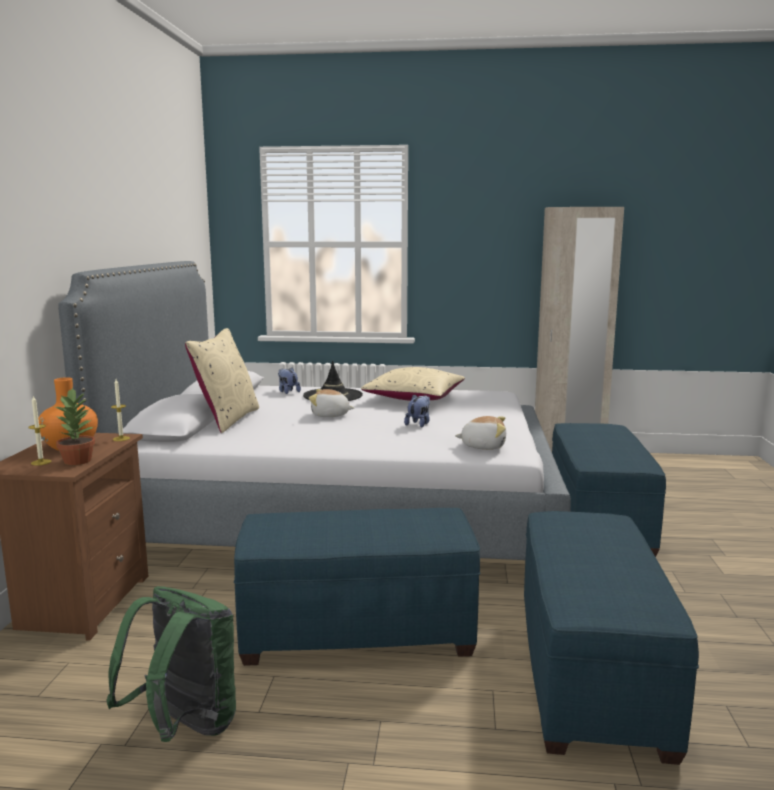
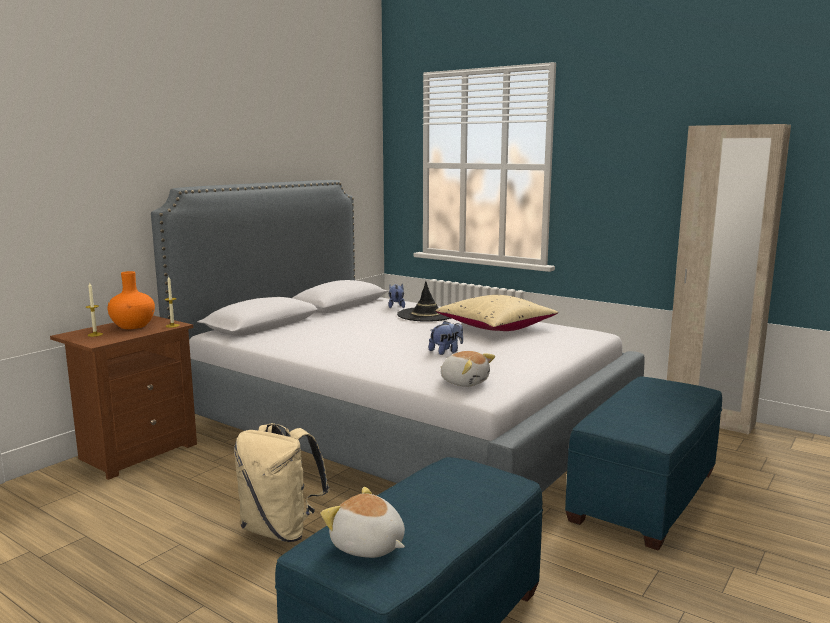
camera: 30 degrees right, 0 degrees up
potted plant [53,387,95,465] -> none
green backpack [106,586,236,742] -> none
beige pillow [185,328,259,433] -> none
blue ottoman [234,508,480,666] -> beige backpack [234,423,330,542]
plush toy [309,389,354,417] -> plush toy moved to [321,487,405,558]

